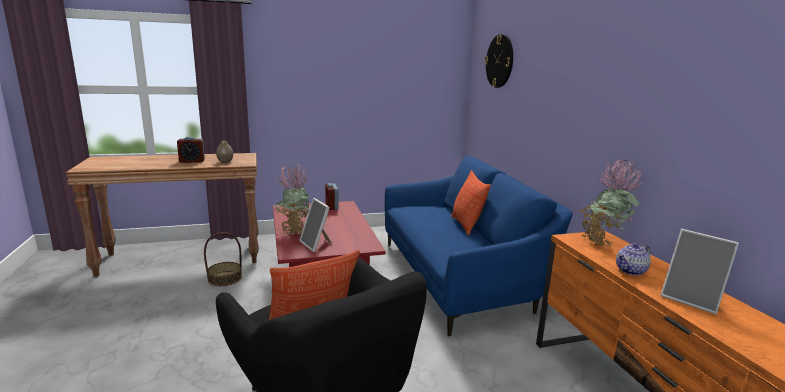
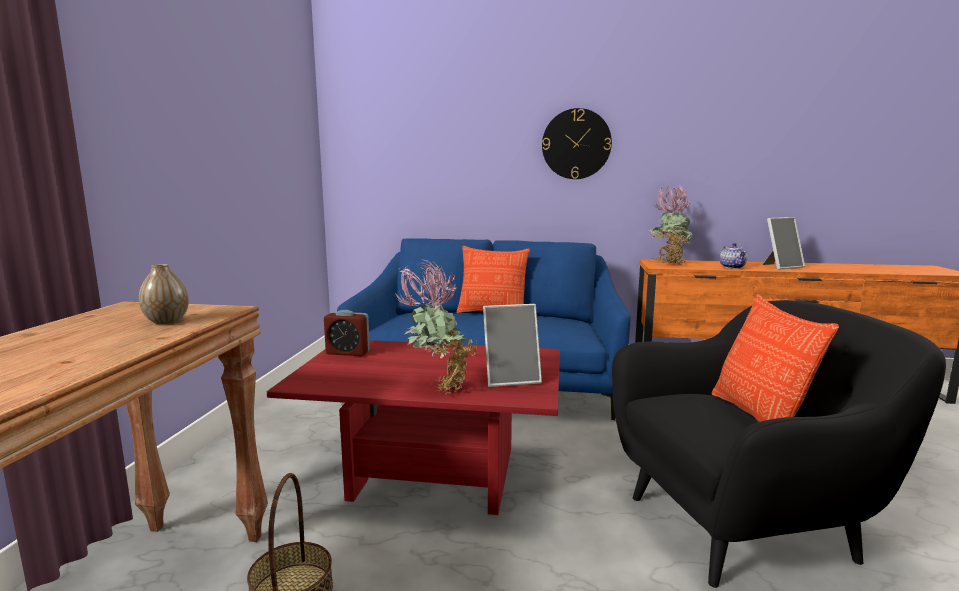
camera: 65 degrees left, 5 degrees down
alarm clock [177,137,205,163] -> none
wall clock [484,34,513,88] -> wall clock moved to [542,108,612,179]

